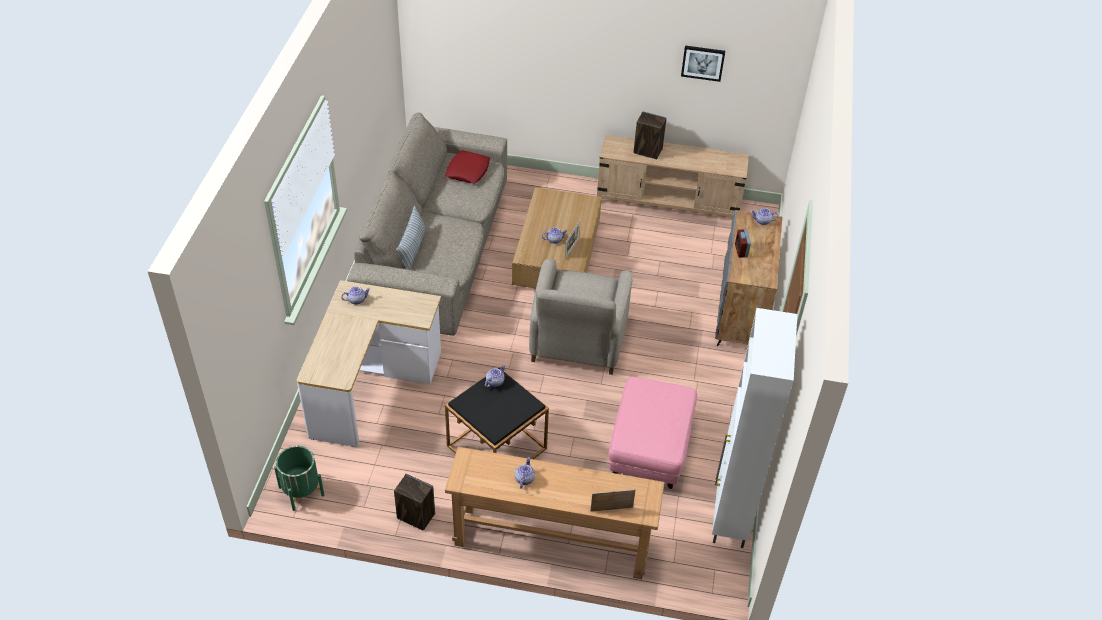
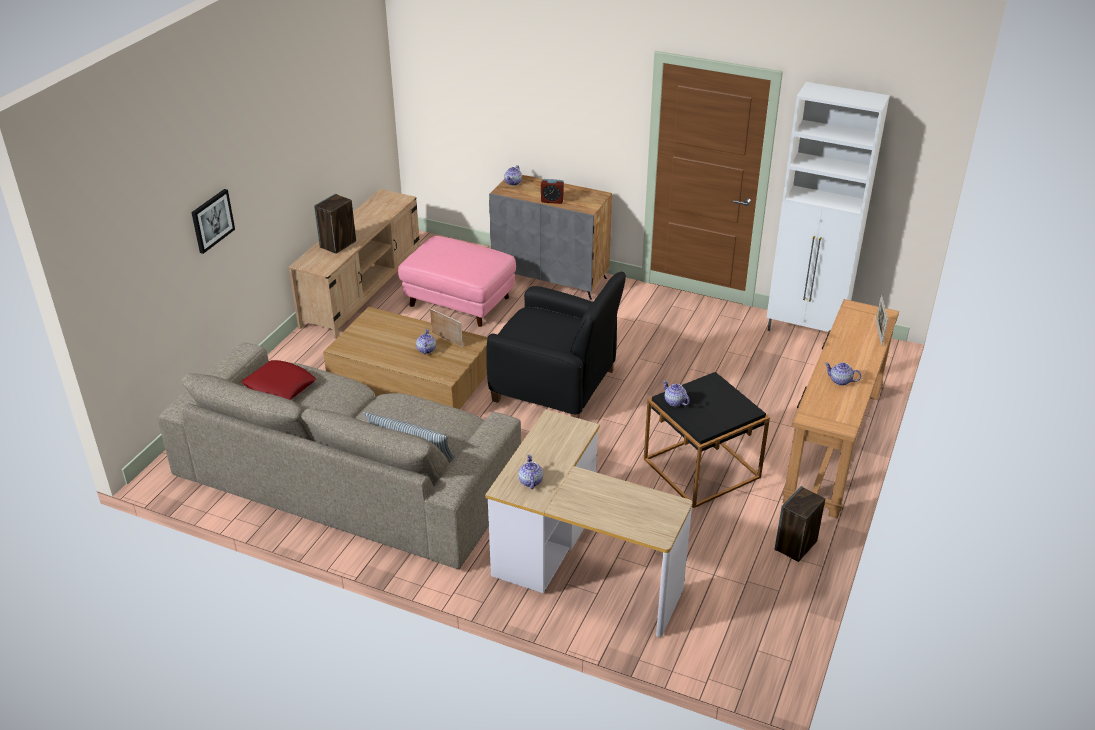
camera: 75 degrees left, 10 degrees down
green planter [274,446,324,511] -> none
beige armchair [529,259,632,375] -> black armchair [486,272,626,419]
pink ottoman [608,376,697,489] -> pink ottoman moved to [398,236,516,327]
picture [681,46,725,82] -> picture moved to [191,189,235,254]

